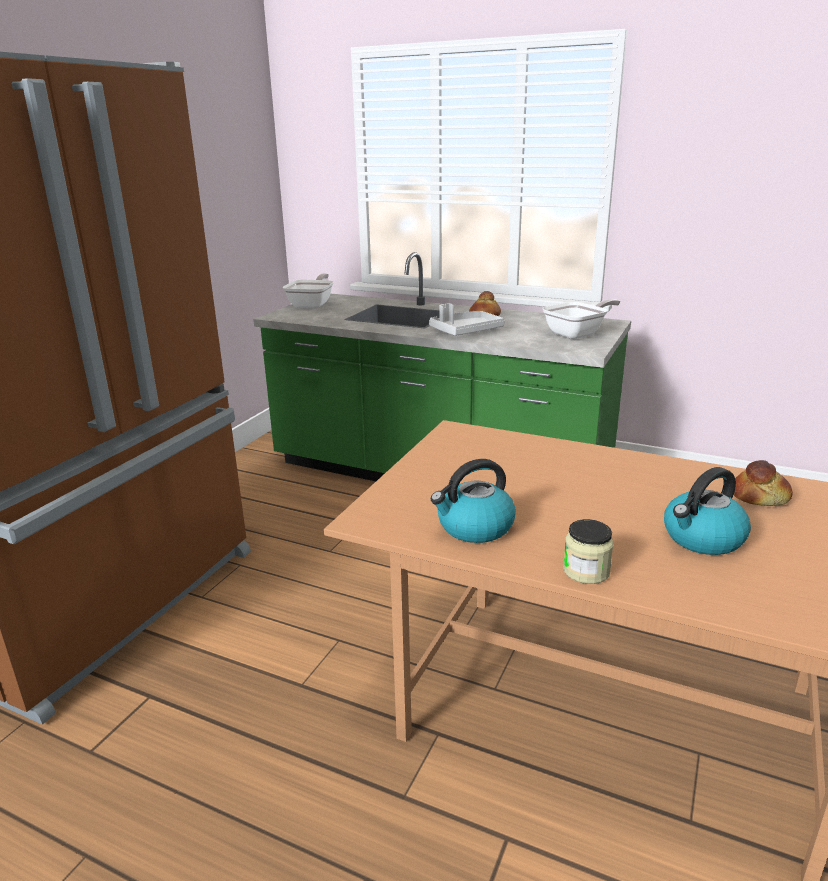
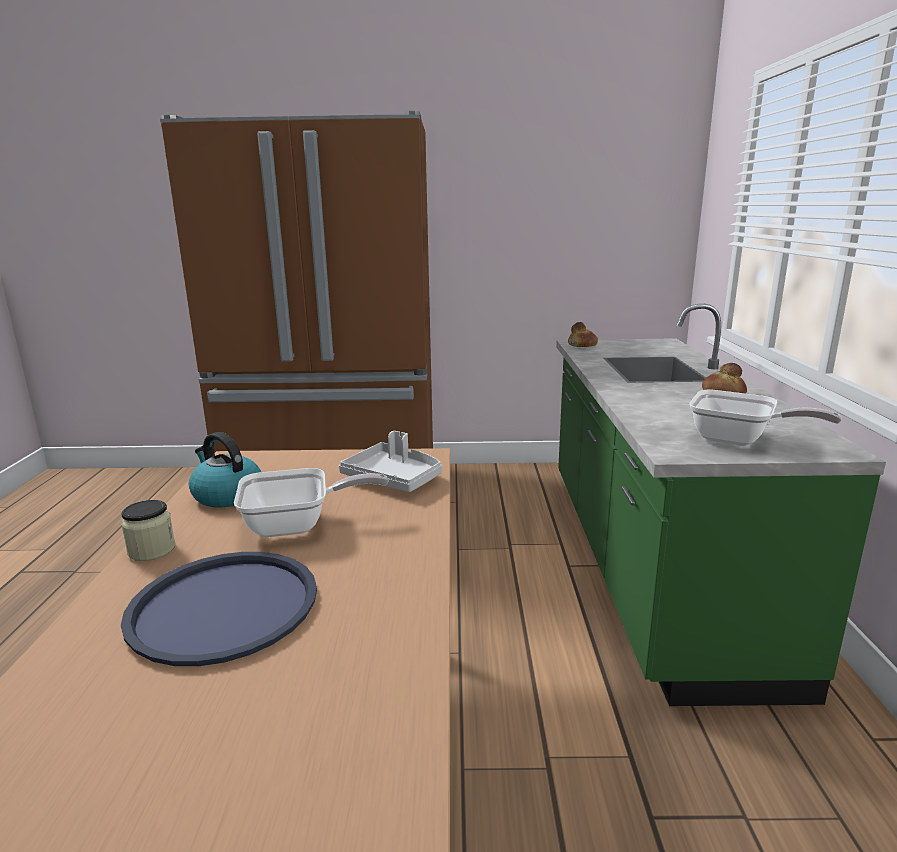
camera: 65 degrees right, 5 degrees down
frying pan [283,273,334,309] -> frying pan moved to [234,468,388,537]
grey tray [429,303,505,336] -> grey tray moved to [339,431,442,492]
kettle [664,467,751,555] -> blue tray [121,552,317,666]
bread [734,460,793,506] -> bread moved to [568,322,598,347]

